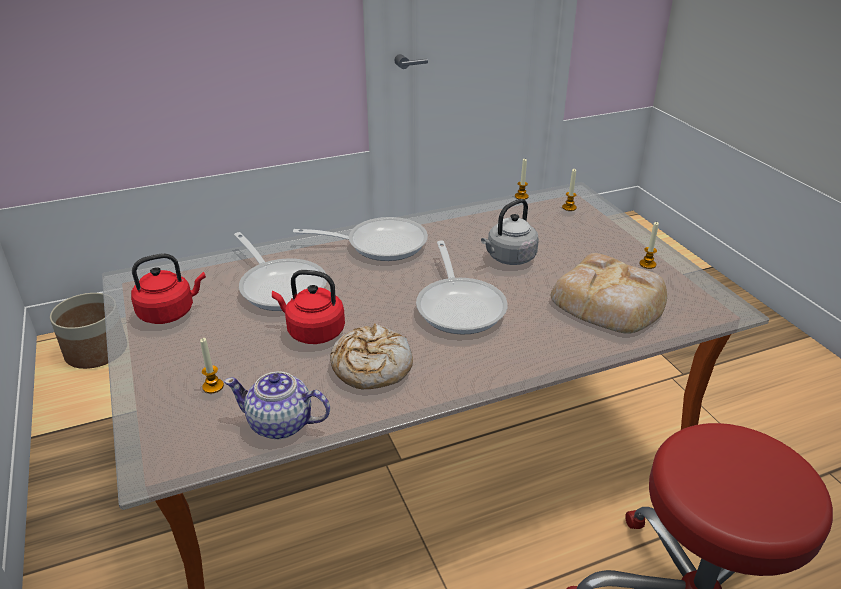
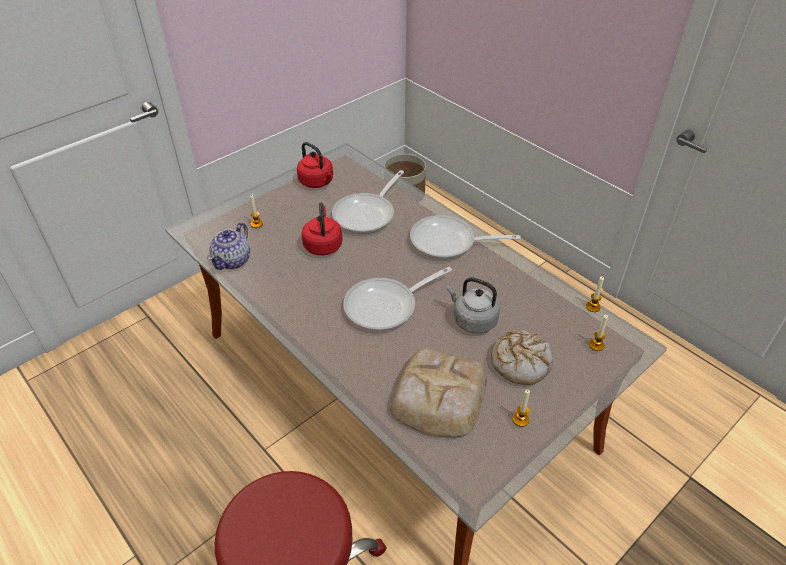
camera: 70 degrees right, 10 degrees up
teapot [224,371,330,439] -> teapot turned 150 degrees counterclockwise [208,222,250,270]
frying pan [293,217,428,261] -> frying pan turned 120 degrees clockwise [410,215,521,259]
bread [330,323,413,389] -> bread moved to [491,330,553,385]

